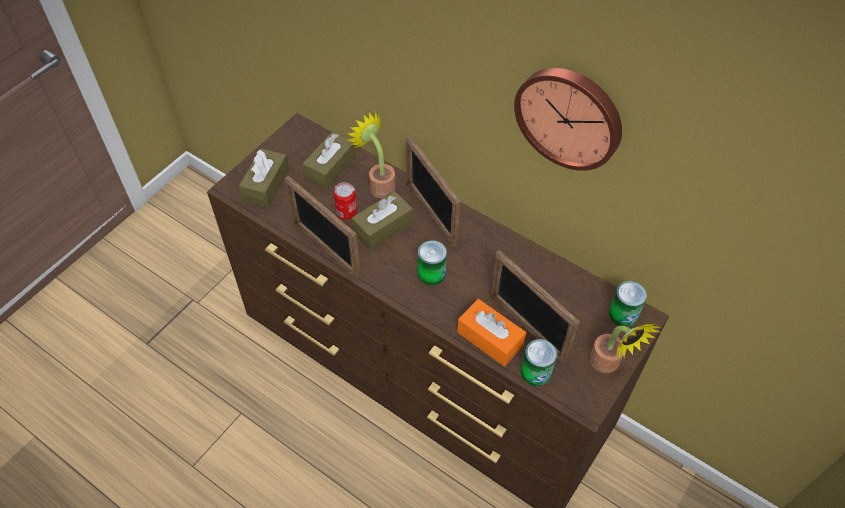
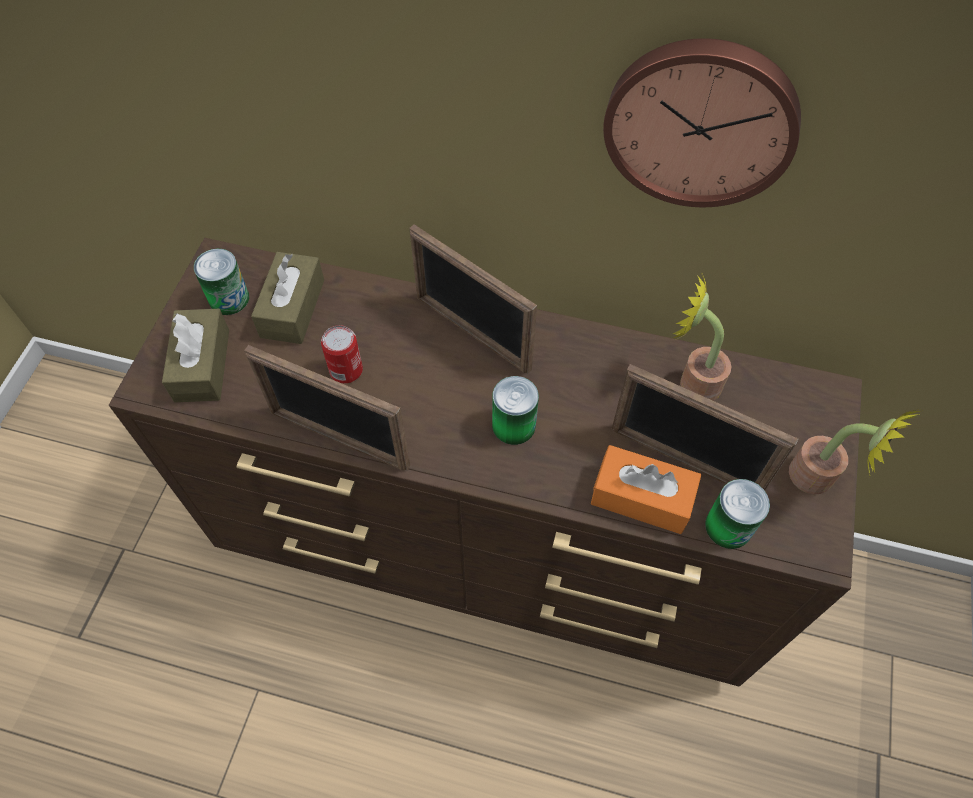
camera: 20 degrees left, 5 degrees up
potted plant [347,111,396,199] -> potted plant moved to [673,273,731,401]
brown tissue box [351,191,413,250] -> none
can [609,281,647,327] -> can moved to [194,249,249,315]

